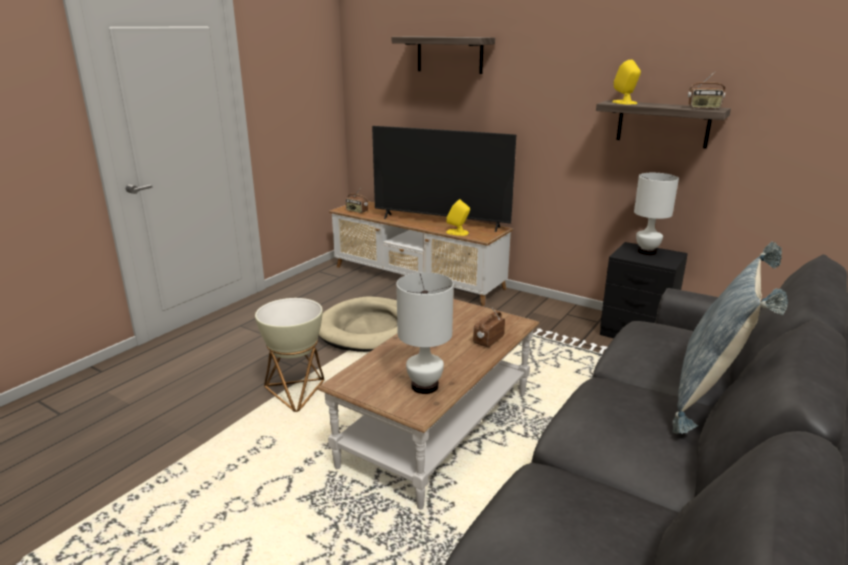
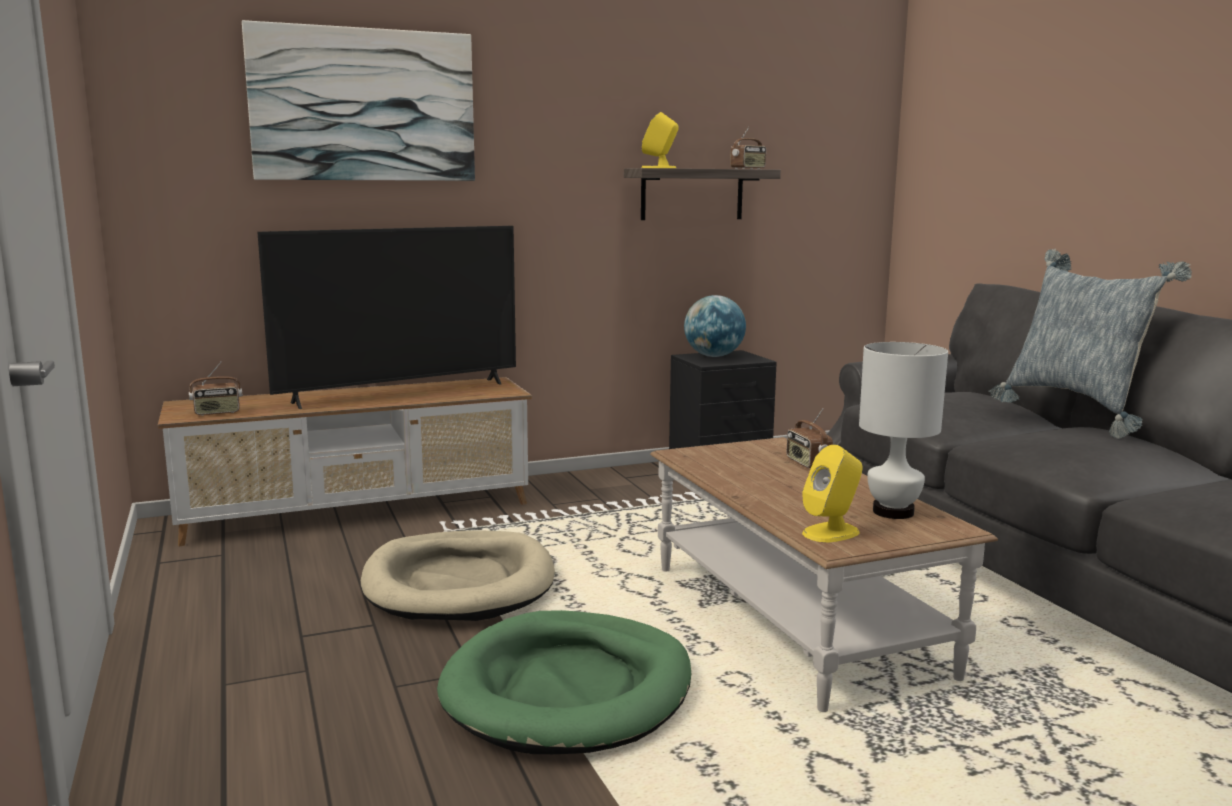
camera: 55 degrees left, 10 degrees down
planter [255,298,324,412] -> green dog bed [437,610,691,754]
shelf [392,36,495,74] -> picture [242,20,475,181]
yellow speaker [446,199,470,236] -> yellow speaker moved to [802,445,862,542]
white table lamp [634,173,679,255] -> globe [684,295,746,357]

